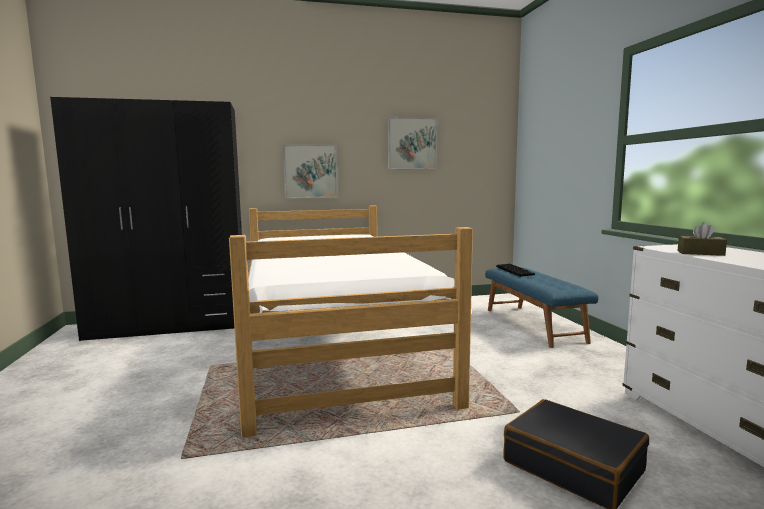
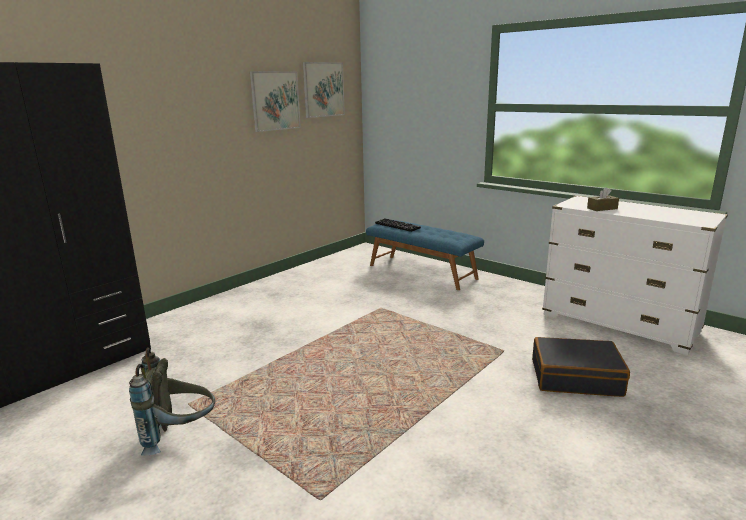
camera: 35 degrees left, 10 degrees up
bed [229,206,473,438] -> none
picture [283,145,338,198] -> picture moved to [303,62,345,118]
none -> grey backpack [129,348,215,456]

